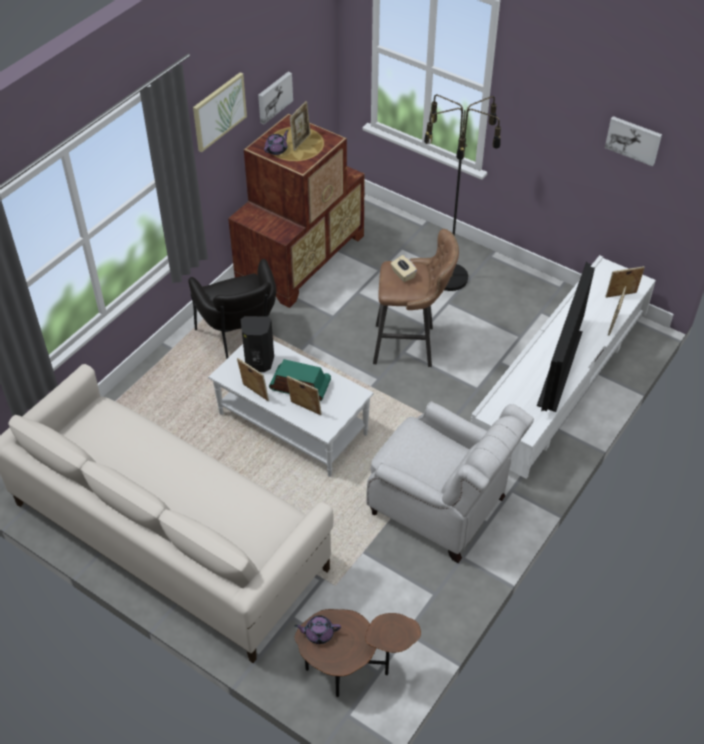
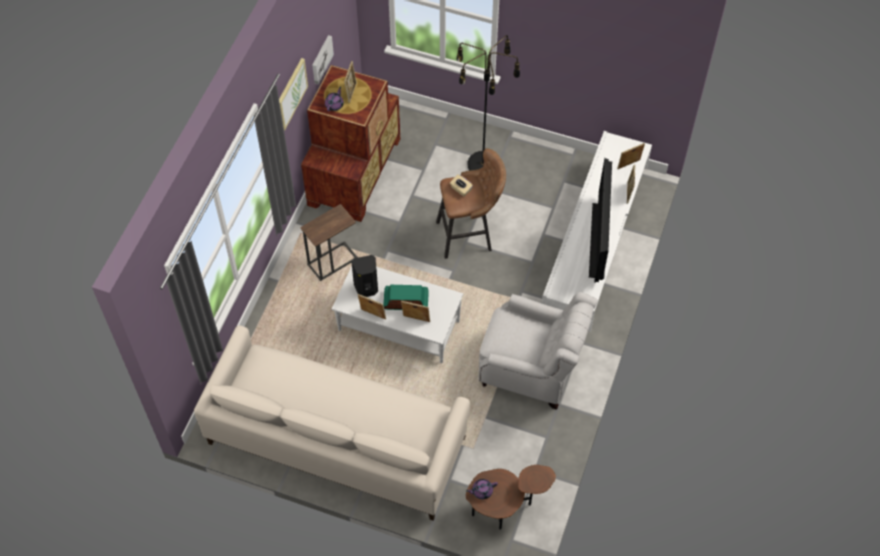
camera: 15 degrees left, 10 degrees up
black armchair [188,259,276,359] -> brown side table [300,204,358,281]
picture [605,116,662,166] -> none

